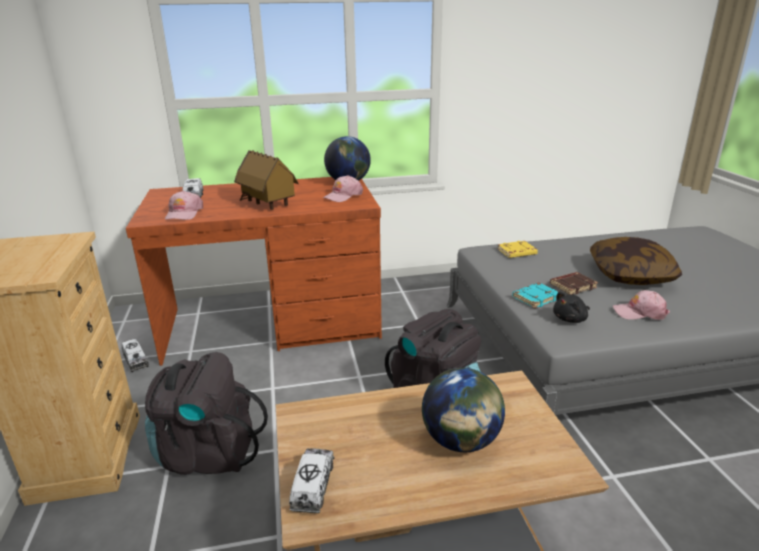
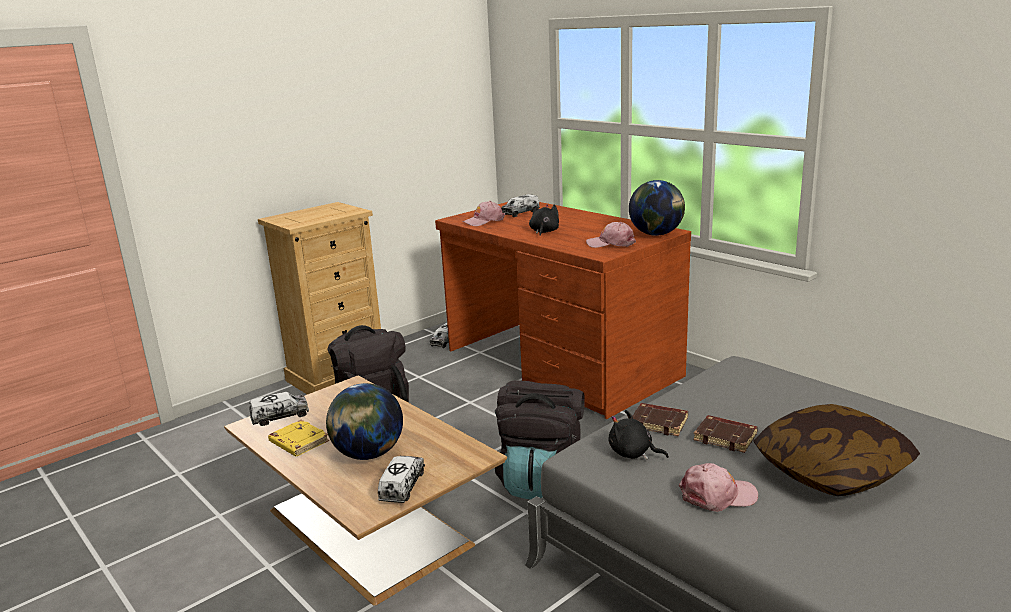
camera: 60 degrees right, 5 degrees down
toy house [234,150,299,210] -> black plush toy [529,204,559,236]
yellow book [497,241,538,258] -> yellow book moved to [268,420,329,456]
turquoise book [512,283,558,308] -> brown book [632,403,688,436]
pink cap [613,290,670,320] -> pink cap turned 105 degrees clockwise [679,463,758,512]
none -> toy truck [378,456,425,503]

